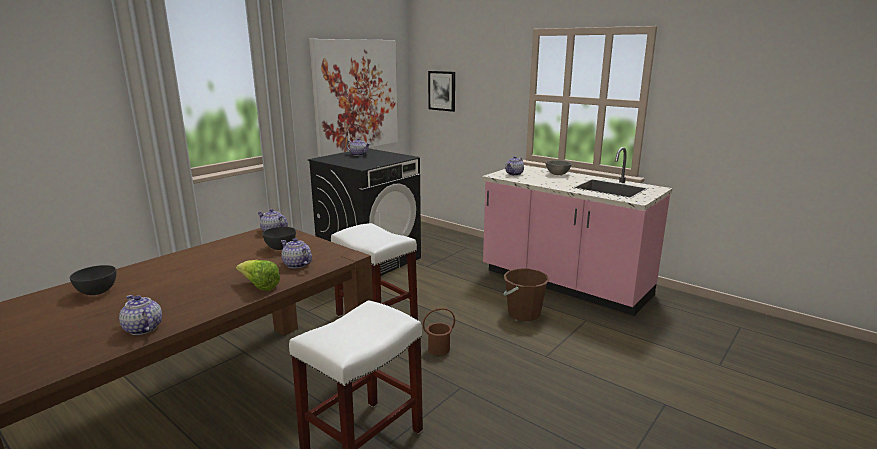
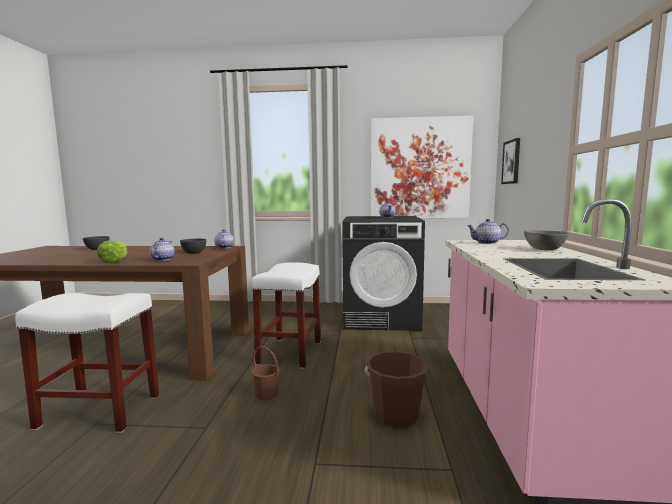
camera: 55 degrees right, 10 degrees down
teapot [119,295,162,335] -> none

